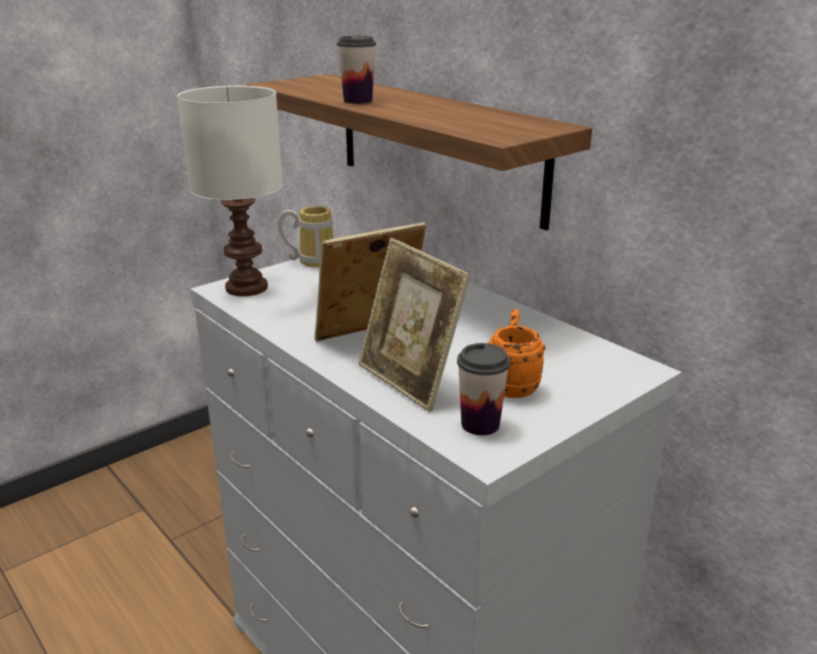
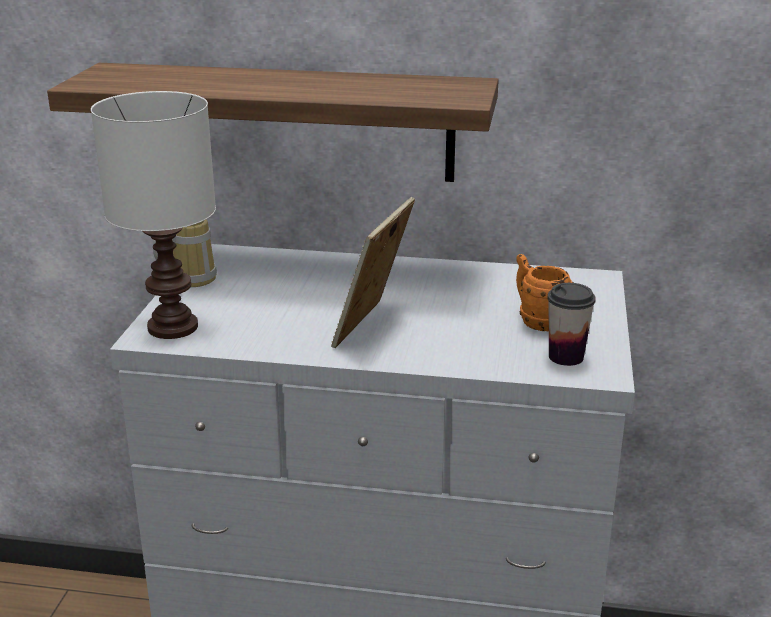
camera: 40 degrees left, 0 degrees up
cup [337,35,376,104] -> none
picture frame [358,238,471,412] -> none

